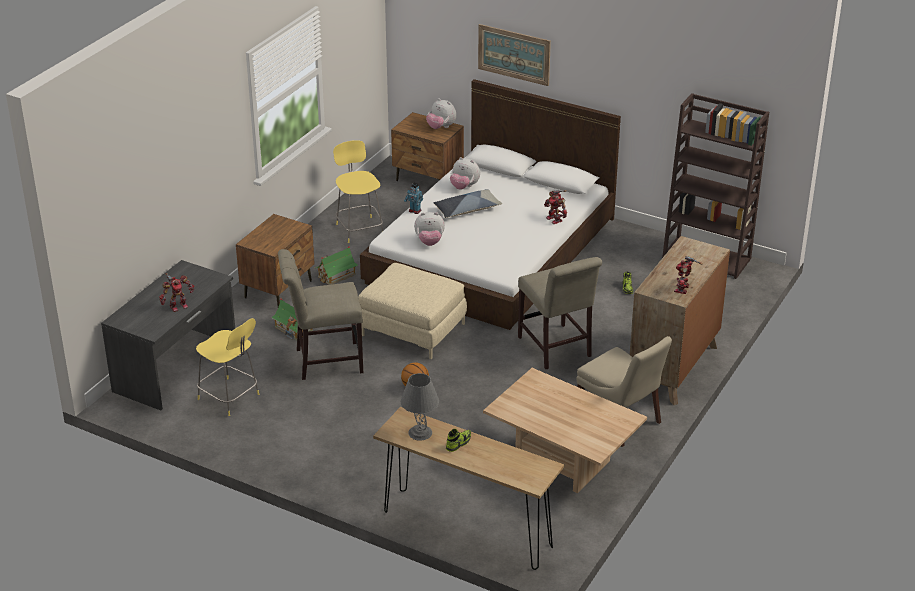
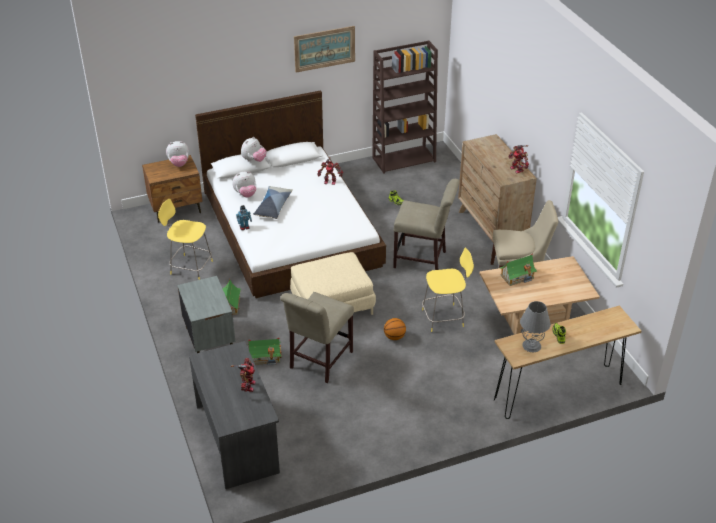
camera: 50 degrees left, 5 degrees up
yellow stool [196,318,259,416] -> yellow stool moved to [422,248,474,332]
brown nightstand [236,214,315,307] -> grey nightstand [177,276,236,353]
plush toy [414,212,445,246] -> plush toy moved to [241,137,267,162]
picture [478,24,551,86] -> picture moved to [294,26,355,73]
none -> toy house [500,253,537,286]

